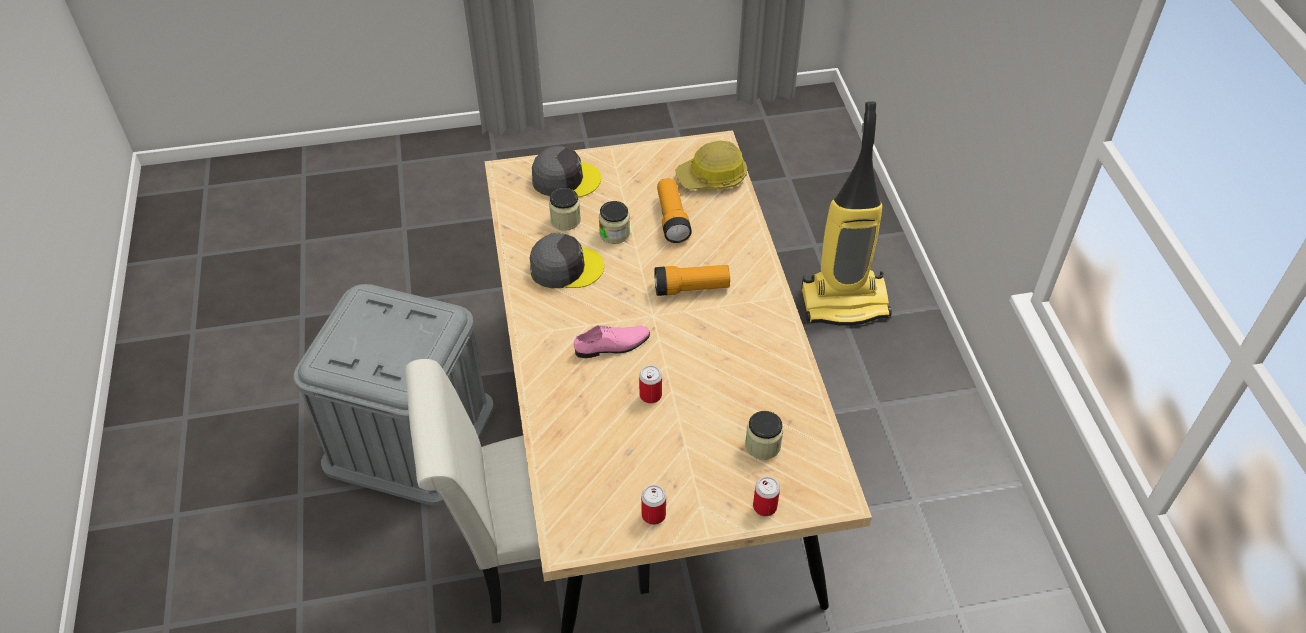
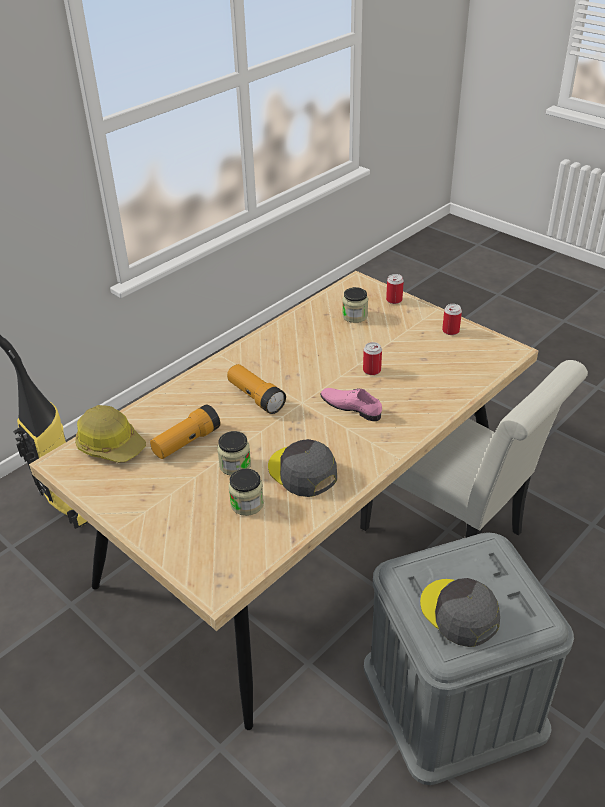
camera: 125 degrees left, 10 degrees down
grey cap [532,146,601,197] -> grey cap moved to [420,578,500,647]

